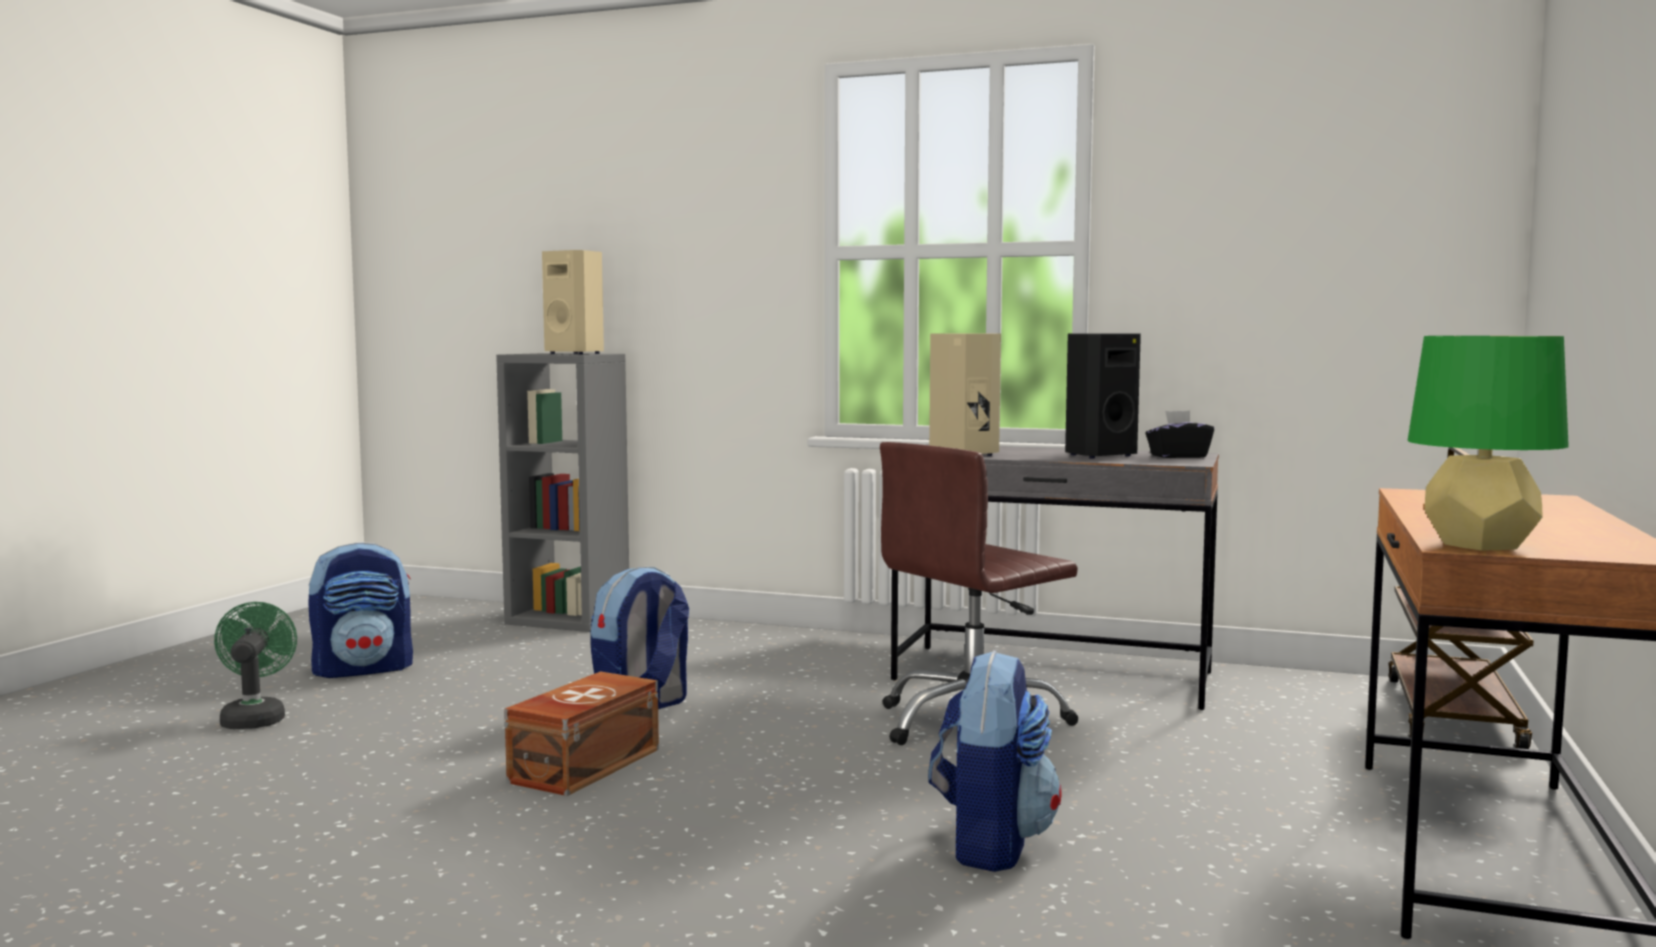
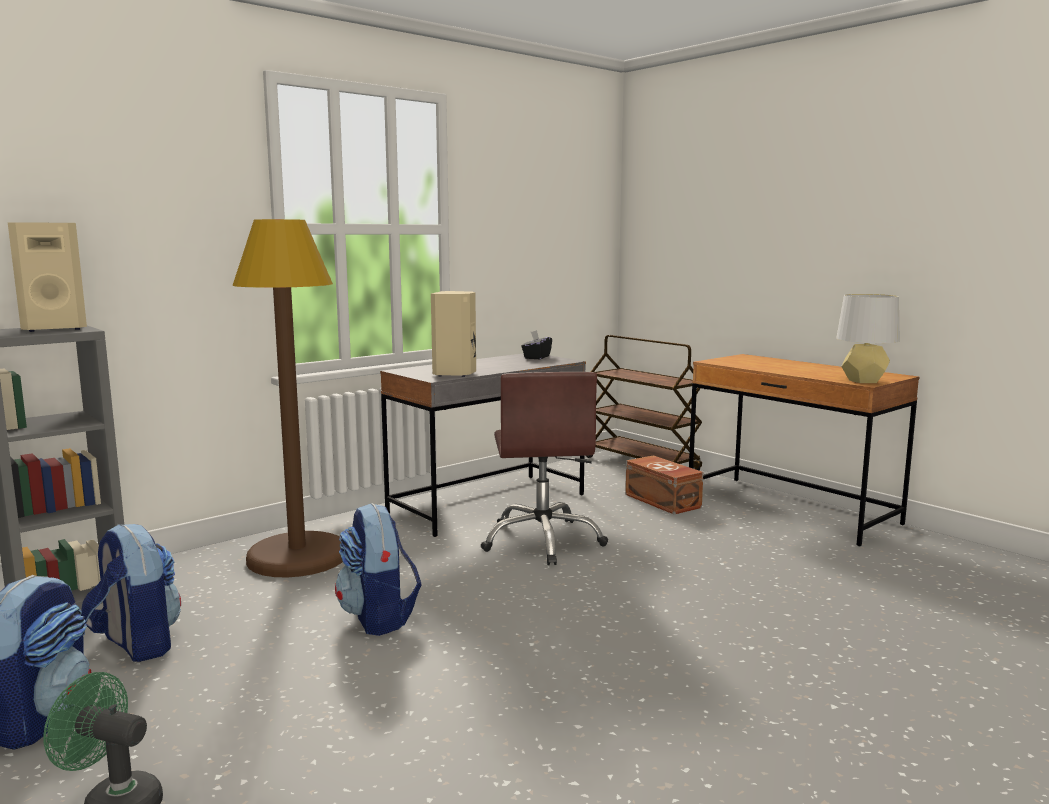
camera: 60 degrees left, 5 degrees up
brown storage box [505,671,659,796] -> brown storage box moved to [625,455,703,515]
backpack [928,650,1061,872] -> backpack moved to [81,524,181,662]
black speaker [1065,334,1141,458] -> none
green table lamp [1407,336,1569,551] -> grey table lamp [836,294,899,383]
none -> brown floor lamp [232,219,343,577]

